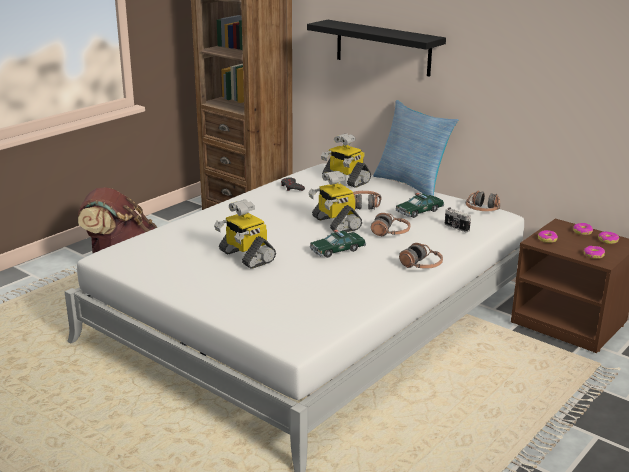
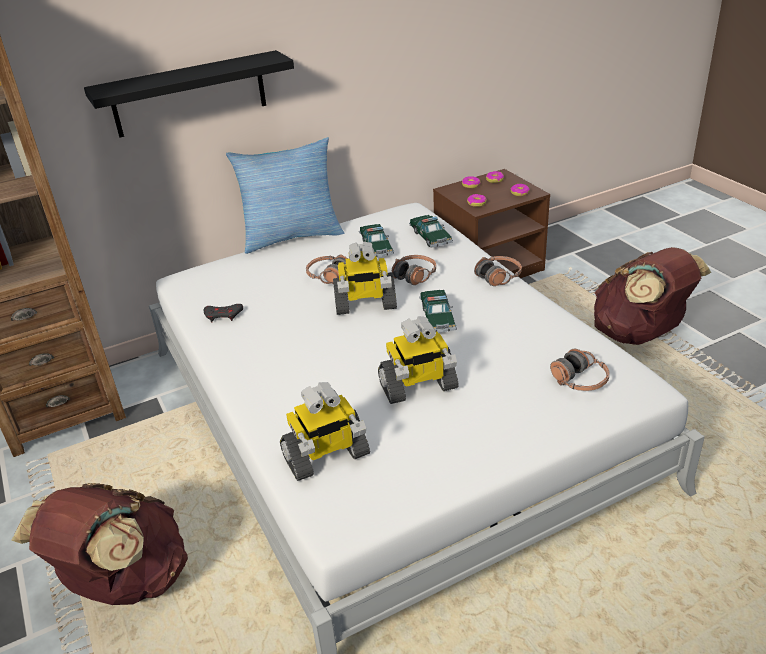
camera: 65 degrees left, 10 degrees up
toy robot [321,133,371,188] -> toy robot moved to [280,382,370,481]
camera [444,207,471,232] -> toy car [409,215,453,248]
headphones [466,191,500,211] -> headphones moved to [550,349,610,391]
none -> brown backpack [594,247,711,345]

